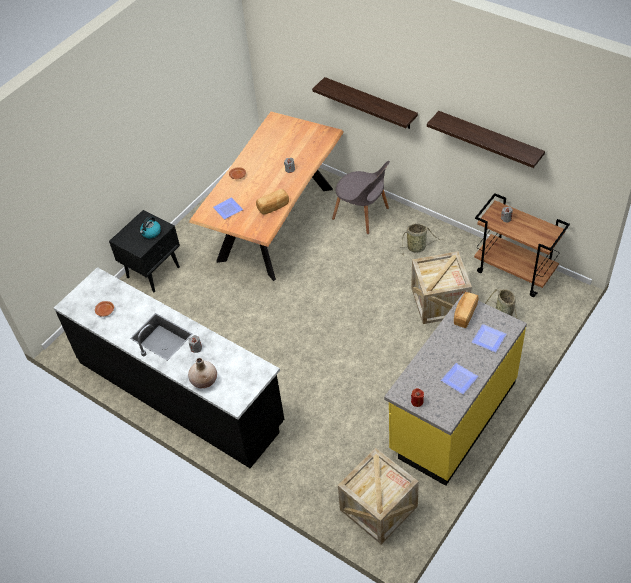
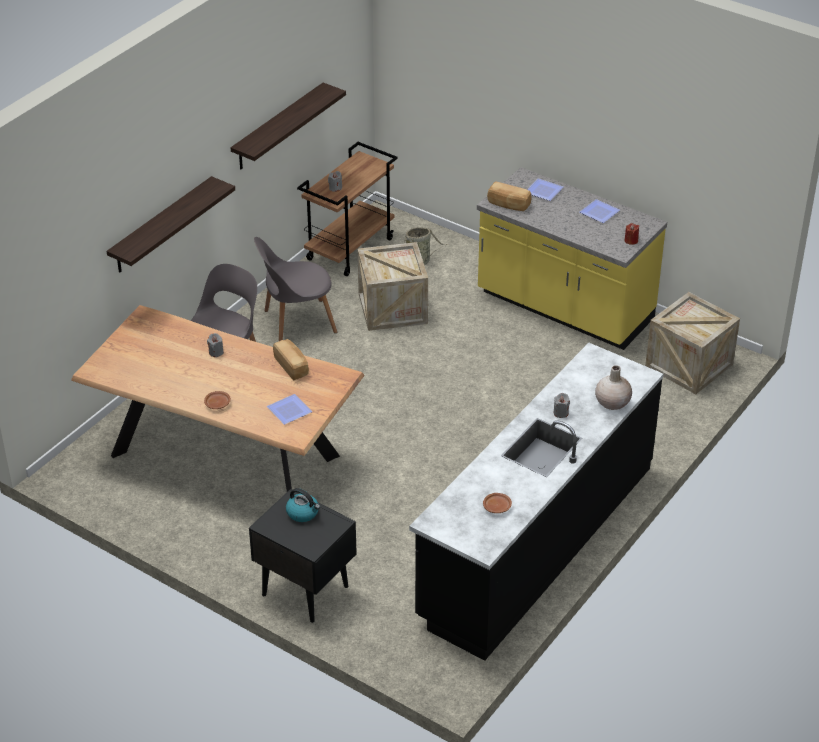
camera: 95 degrees left, 10 degrees down
basket [398,223,444,256] -> grey chair [254,237,337,341]

